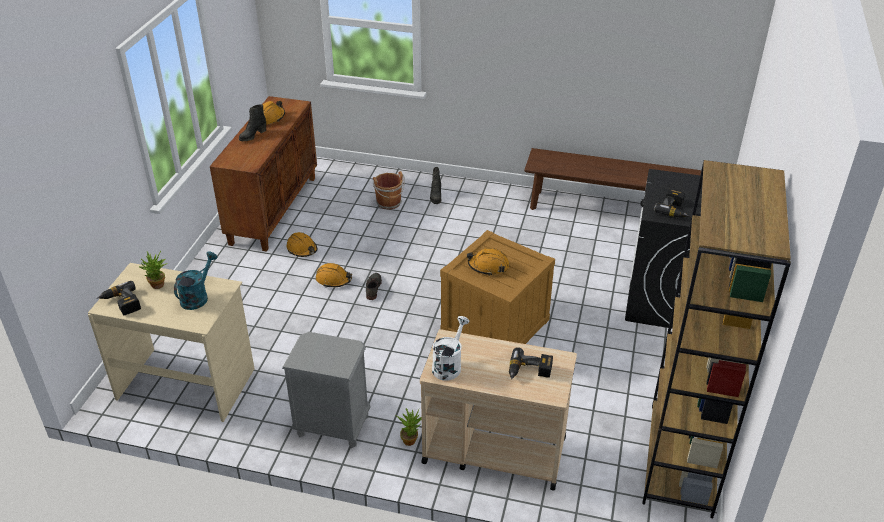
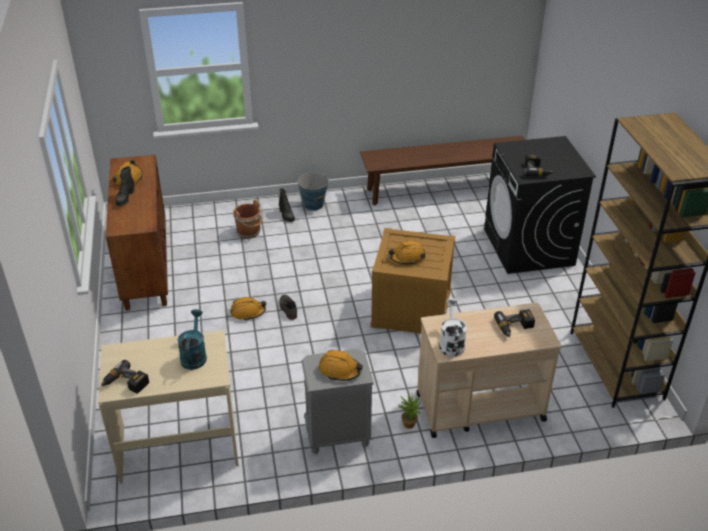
camera: 25 degrees left, 0 degrees up
potted plant [139,251,168,289] -> none
orange hard hat [286,232,318,257] -> orange hard hat moved to [319,350,363,381]
none -> bucket [297,173,330,211]

